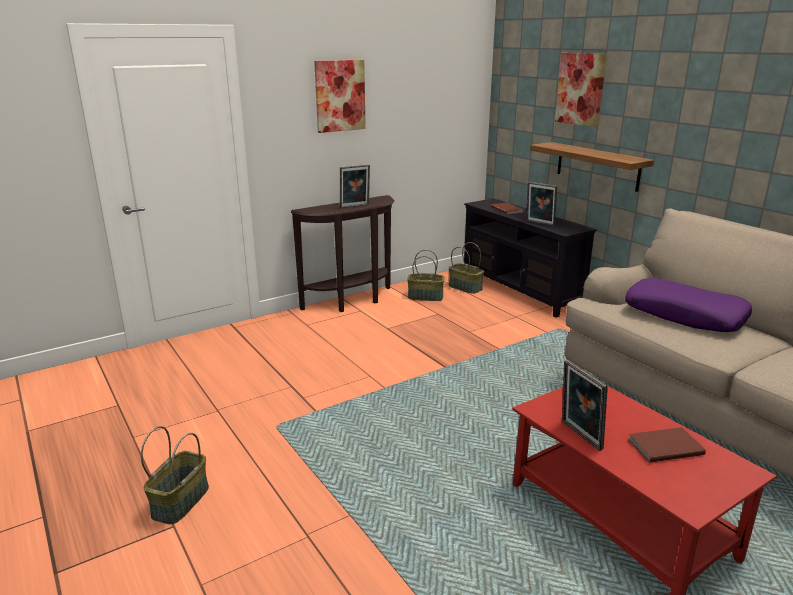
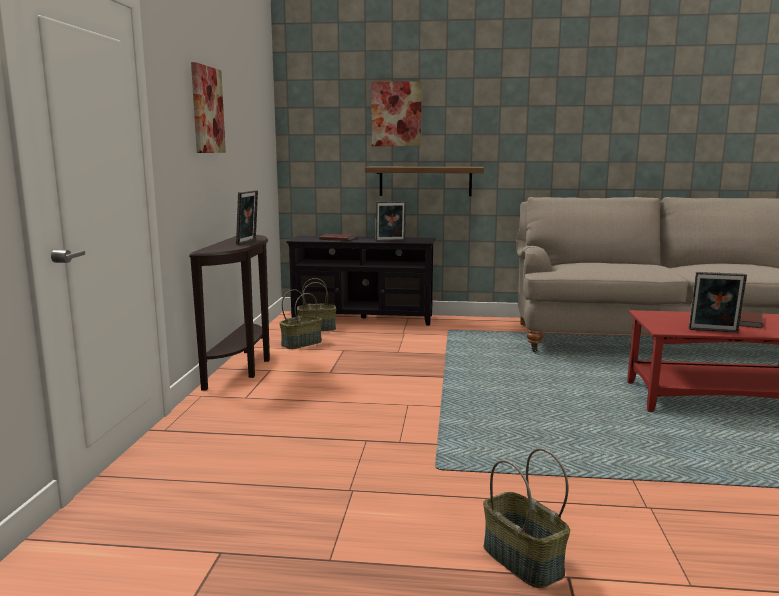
camera: 50 degrees left, 10 degrees down
purple pillow [625,278,752,332] -> none

